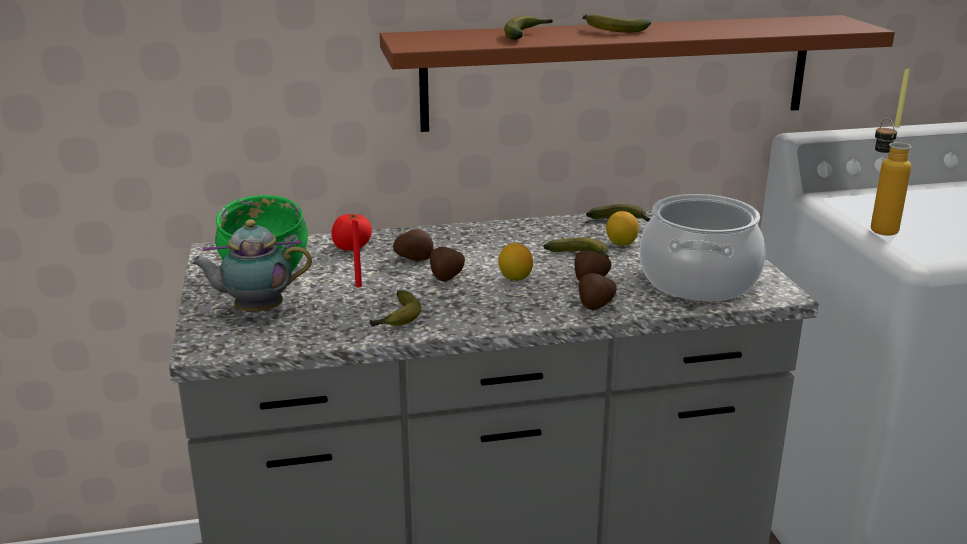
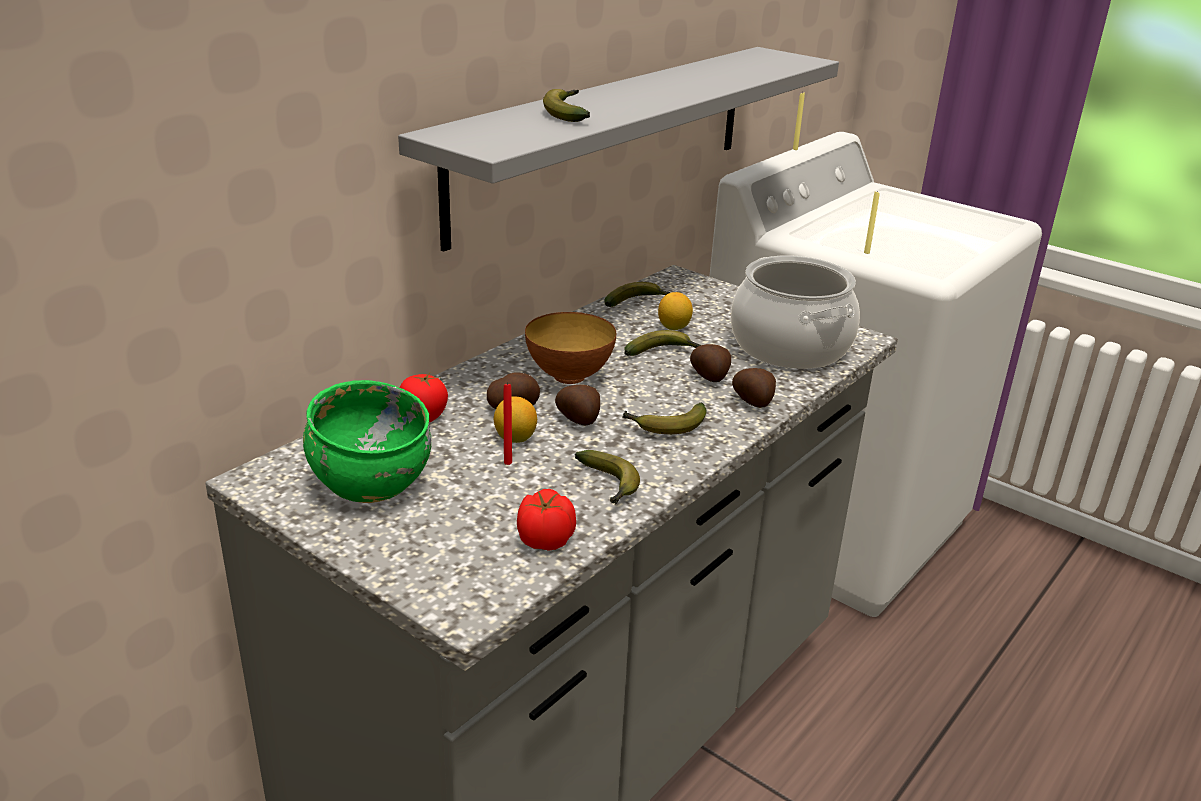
camera: 40 degrees left, 5 degrees up
teapot [190,219,312,312] -> none
brown shelf [379,15,895,132] -> grey shelf [398,47,839,252]
lemon [498,243,533,281] -> lemon moved to [494,396,537,443]
banana [582,14,651,33] -> banana moved to [622,403,707,434]
bottle [871,118,911,236] -> yellow candle [864,190,880,254]
none -> tomato [517,489,576,551]
none -> bowl [525,312,616,384]

